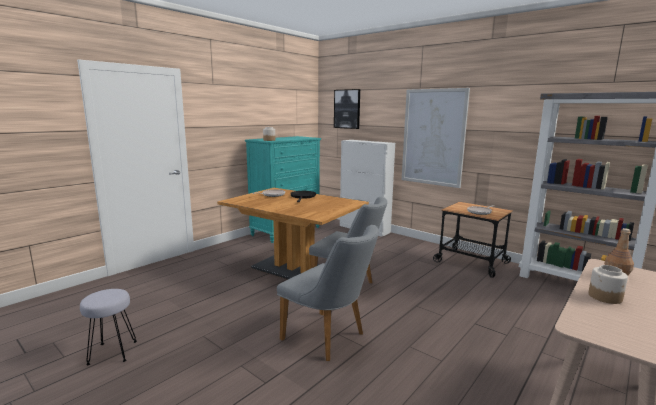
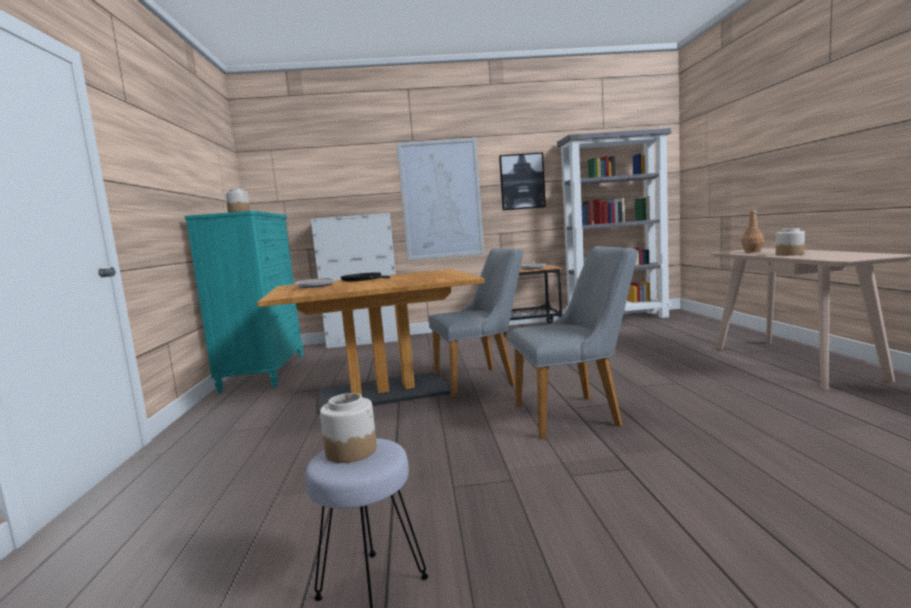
camera: 45 degrees left, 5 degrees down
picture [334,89,360,129] -> picture moved to [499,152,546,210]
none -> jar [320,393,377,463]

